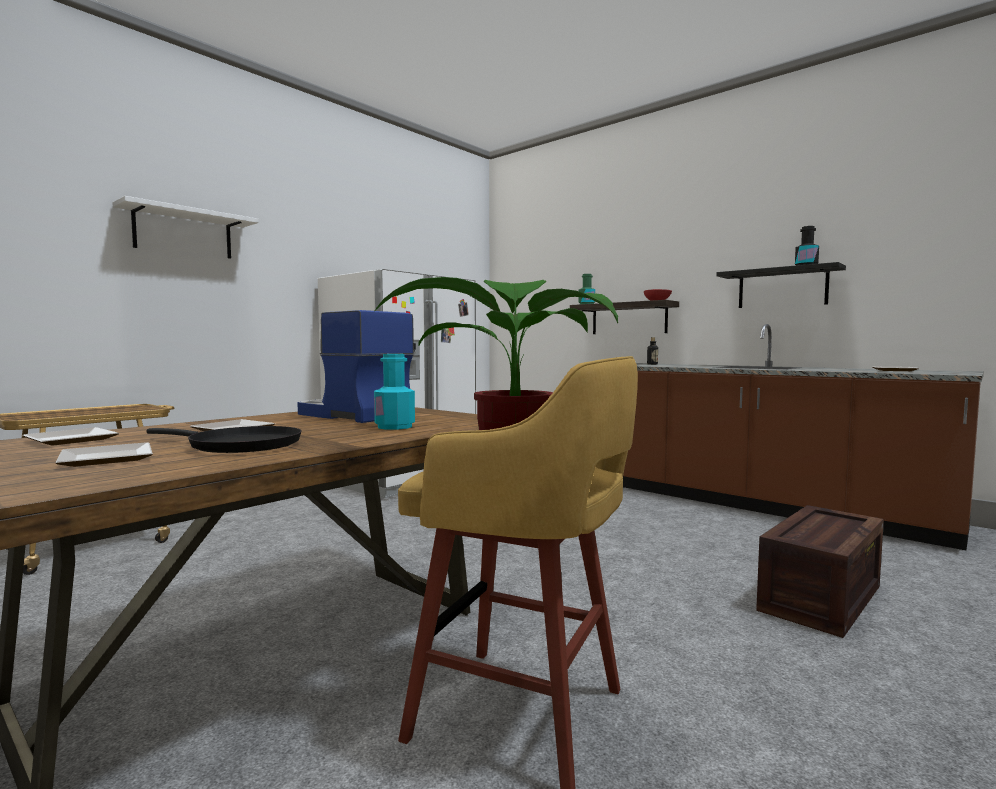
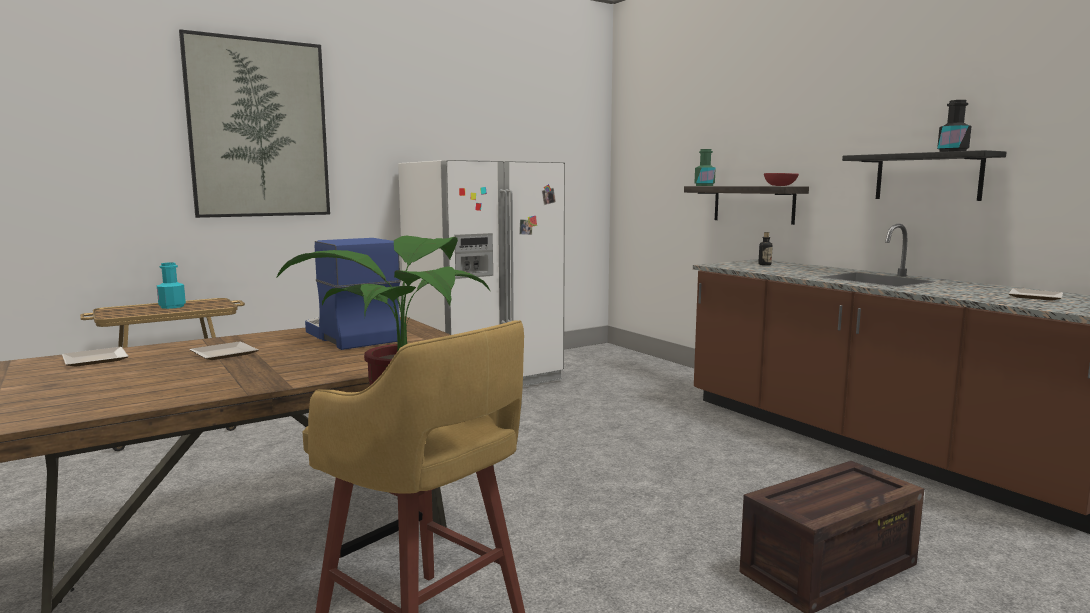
camera: 15 degrees right, 5 degrees up
plate [55,442,153,467] -> none
white shelf [113,196,259,259] -> picture [179,29,330,218]
black frying pan [147,426,301,453] -> none
turquoise bottle [374,354,415,430] -> turquoise bottle moved to [157,262,186,309]

